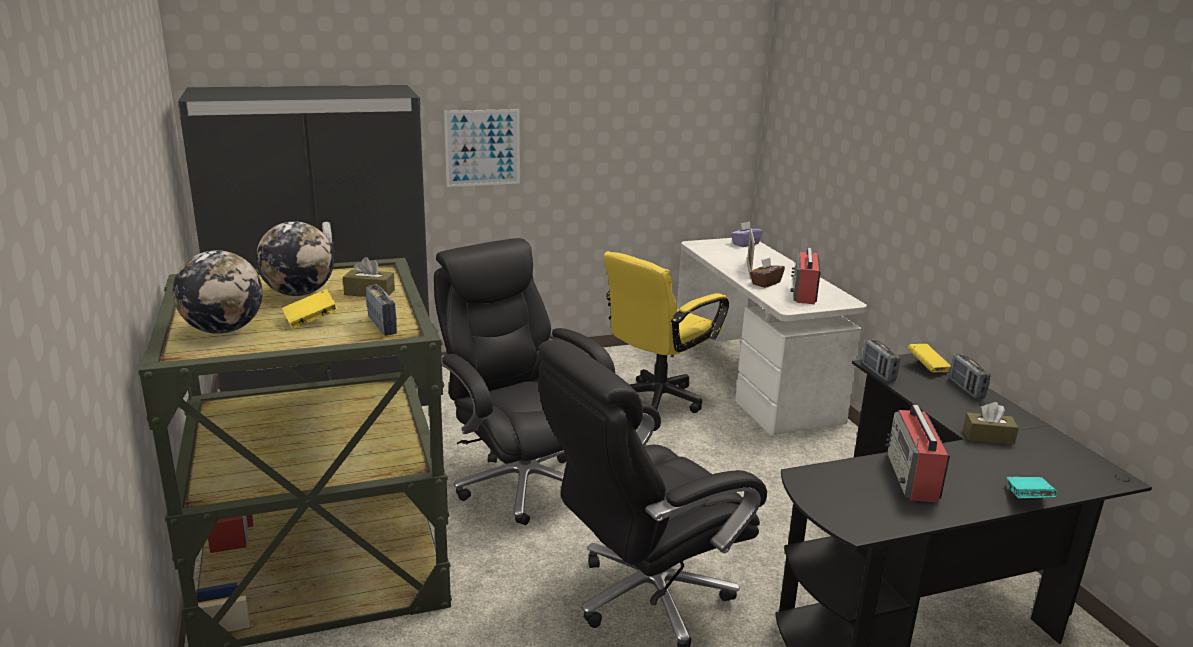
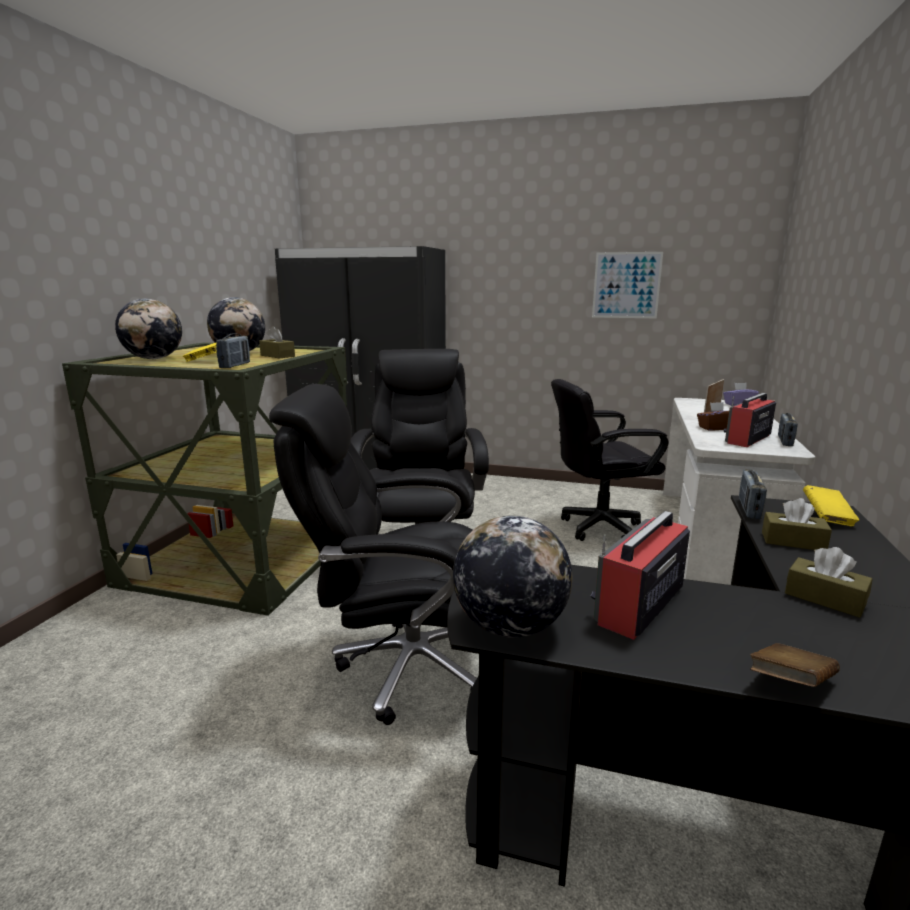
camera: 35 degrees right, 5 degrees down
picture [444,109,520,187] -> picture moved to [592,252,663,318]
yellow office chair [604,251,729,413] -> black office chair [551,379,669,541]
radio [949,354,990,399] -> radio moved to [778,413,798,446]
turquoise book [1006,477,1057,498] -> brown book [750,643,840,687]
none -> globe [453,515,572,638]
none -> brown tissue box [762,498,832,550]

